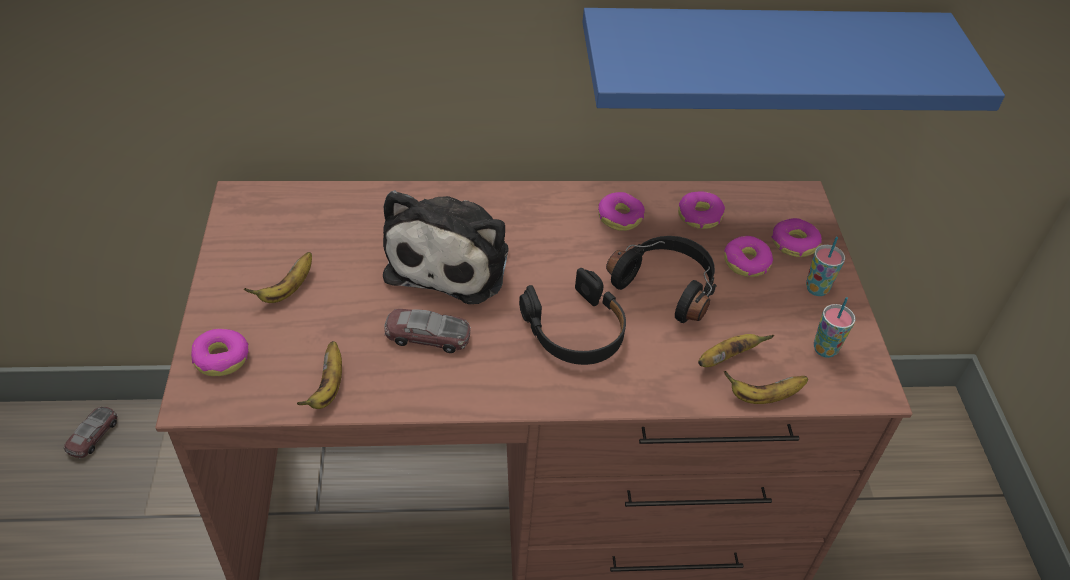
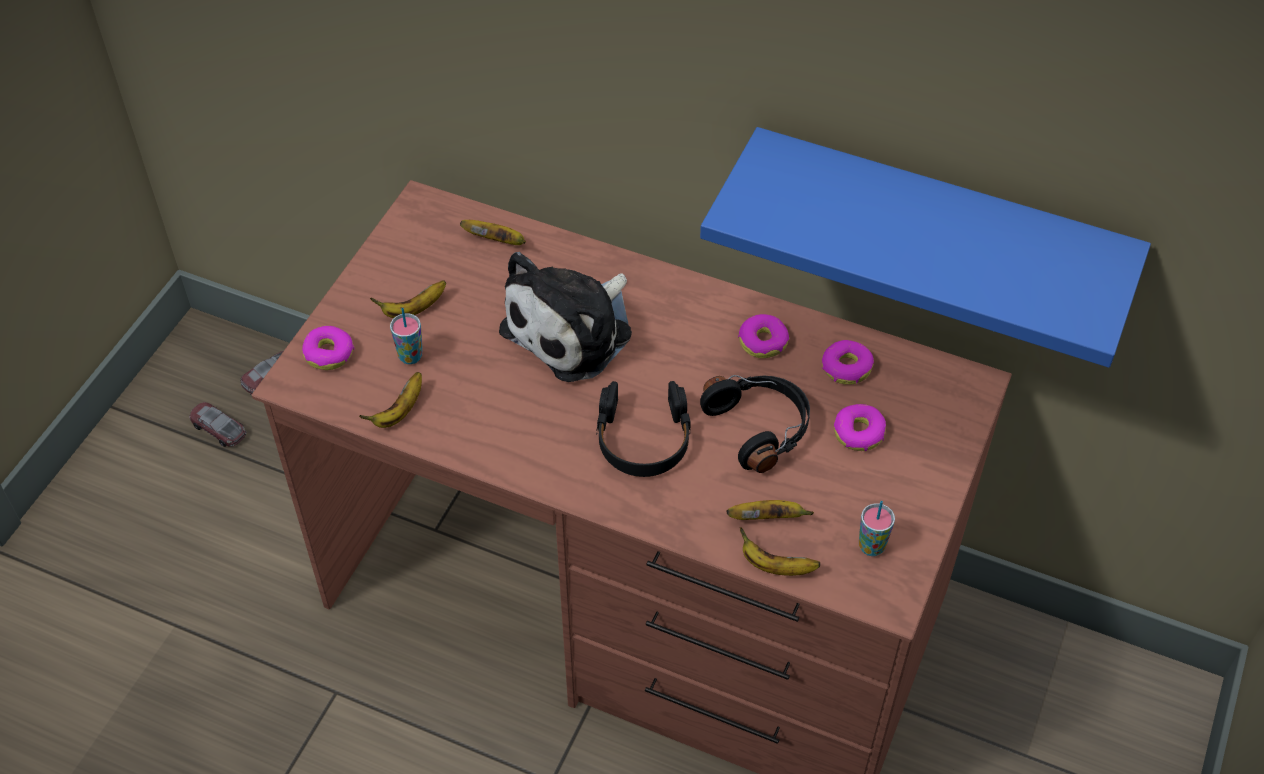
camera: 30 degrees right, 5 degrees up
toy car [384,309,471,353] -> toy car moved to [189,402,246,447]
donut [772,218,822,257] -> none
cup [806,237,845,296] -> cup moved to [390,308,423,364]
none -> banana [460,220,526,245]

